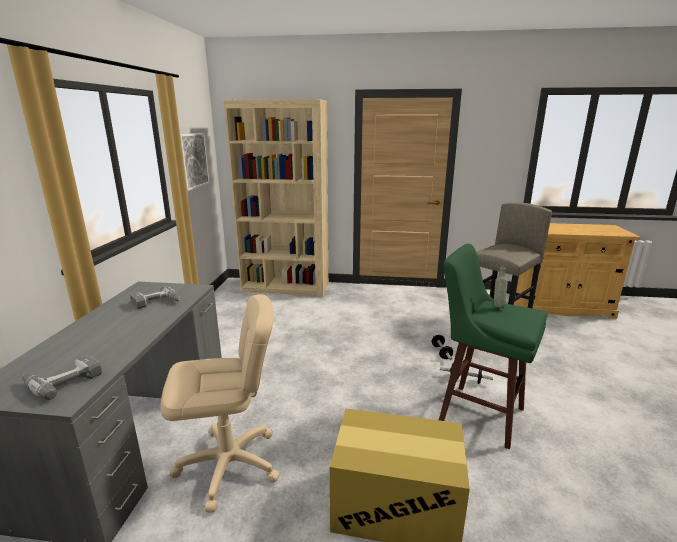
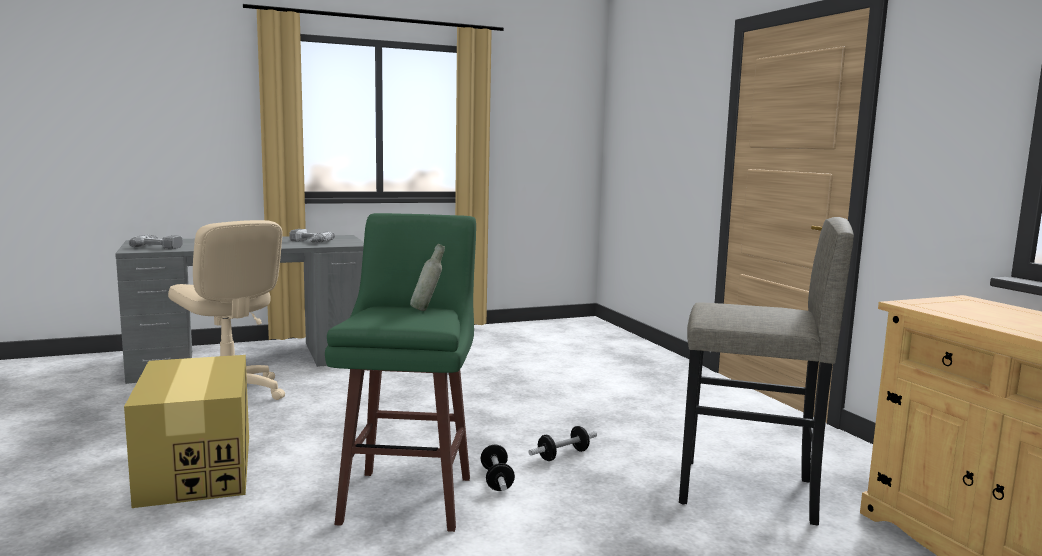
camera: 60 degrees right, 10 degrees down
picture [180,133,210,191] -> none
beige bookcase [223,99,329,297] -> none

